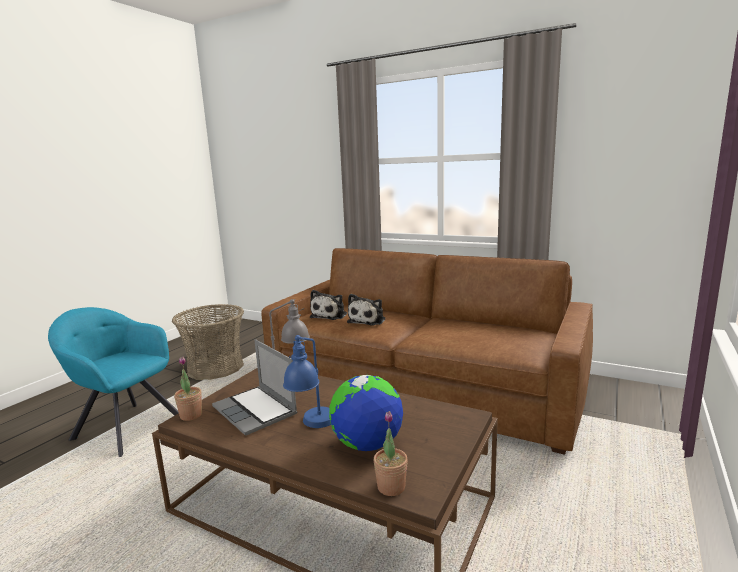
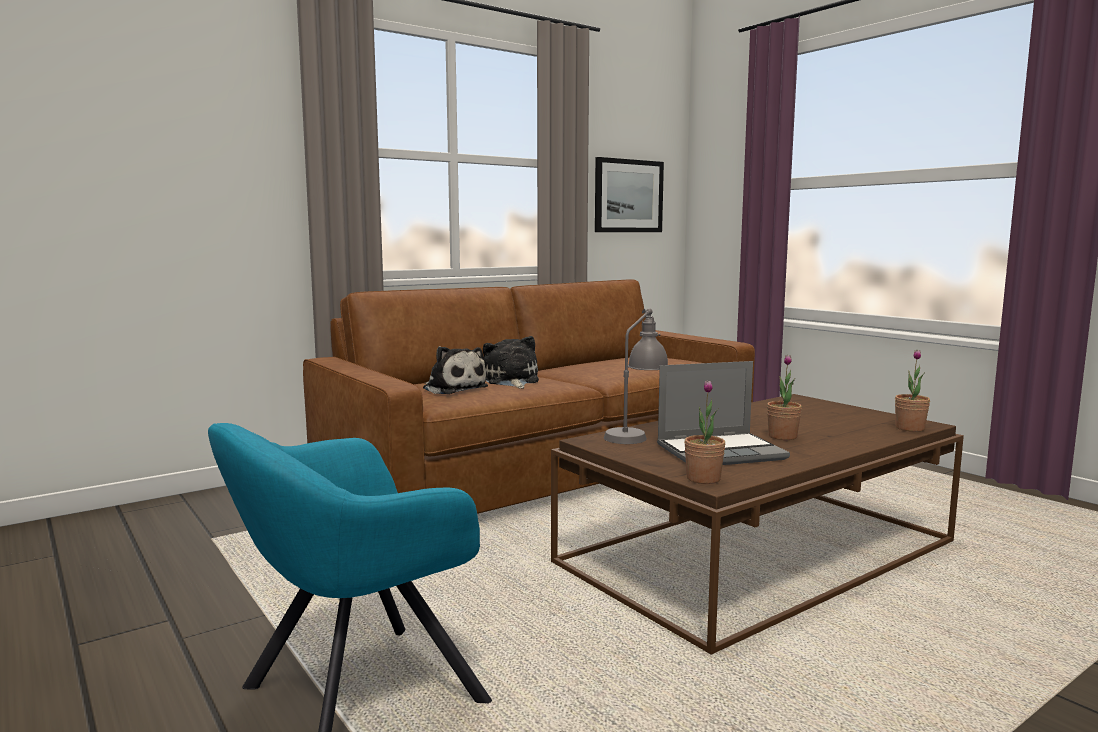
camera: 65 degrees left, 5 degrees down
basket [172,304,244,380] -> none
blue table lamp [283,335,331,428] -> potted plant [767,355,802,440]
globe [329,375,403,451] -> none
plush toy [347,294,386,326] -> plush toy turned 150 degrees counterclockwise [483,336,539,389]
none -> picture [595,157,664,232]

